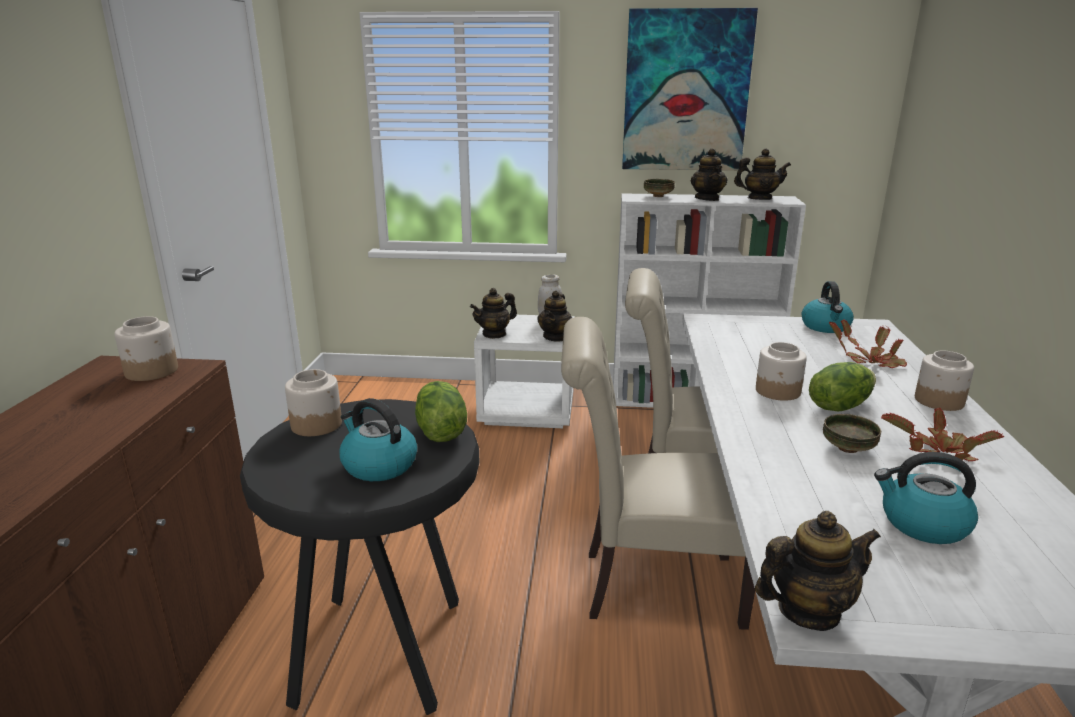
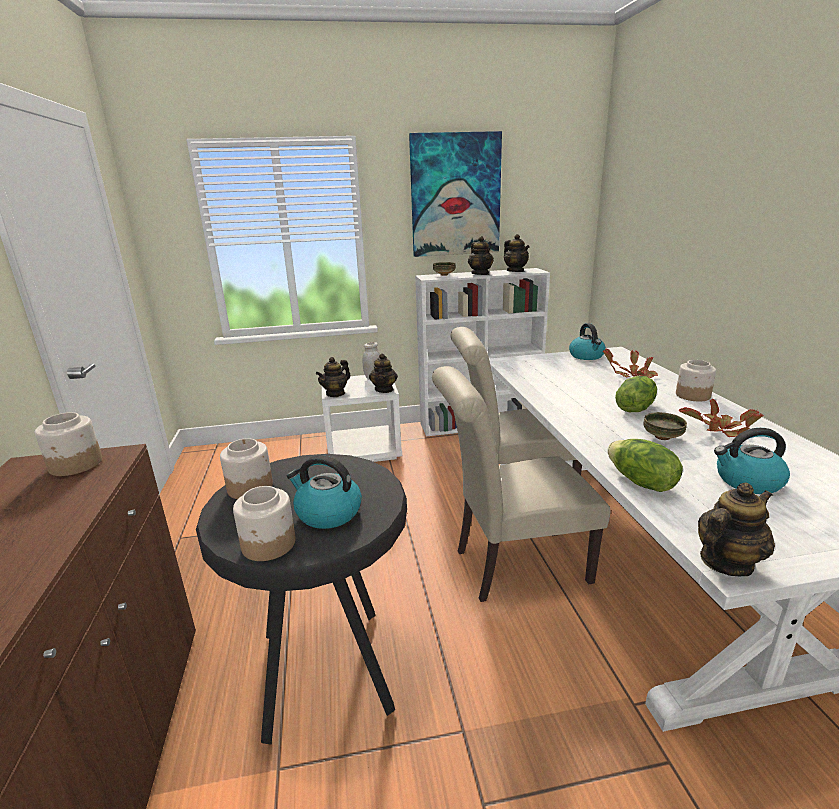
camera: 15 degrees left, 0 degrees up
lettuce [415,381,467,442] -> lettuce moved to [607,439,683,492]
teapot [734,149,791,200] -> teapot turned 75 degrees clockwise [504,234,530,272]
jar [756,342,807,401] -> jar moved to [233,486,296,561]

